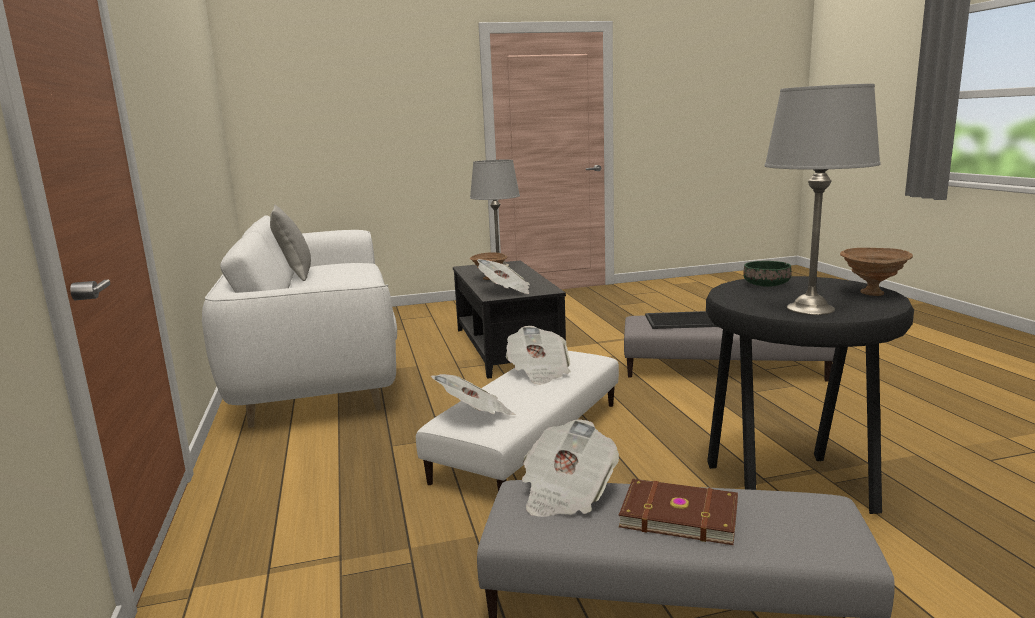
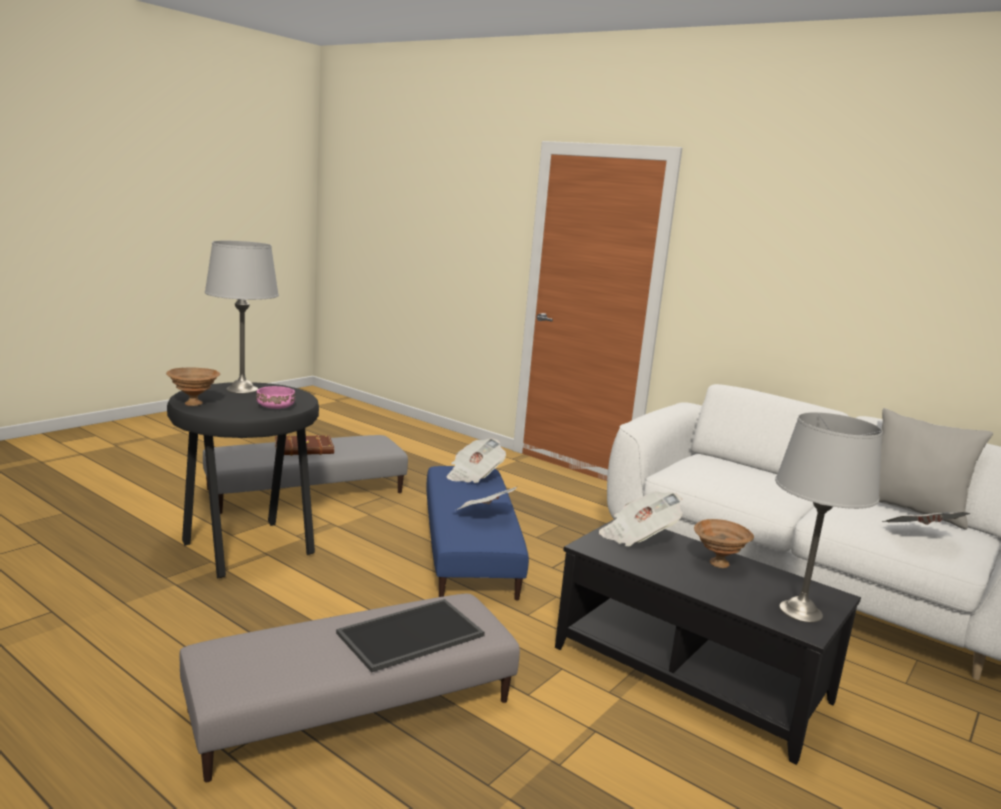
camera: 140 degrees right, 0 degrees up
white ottoman [416,351,619,491] -> blue ottoman [426,466,529,600]
newspaper [522,419,619,517] -> newspaper moved to [882,512,970,525]
green bowl [743,261,792,287] -> pink bowl [256,386,295,409]

